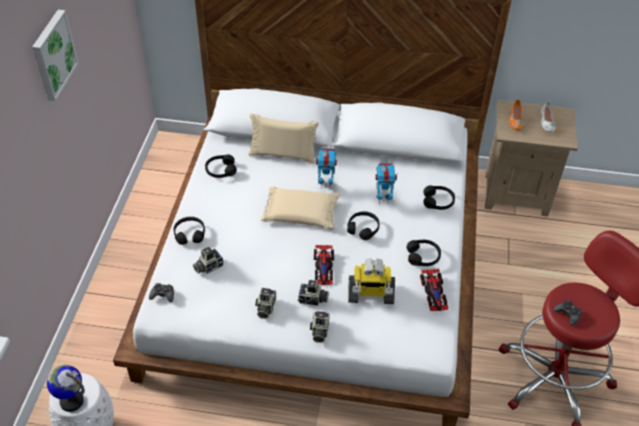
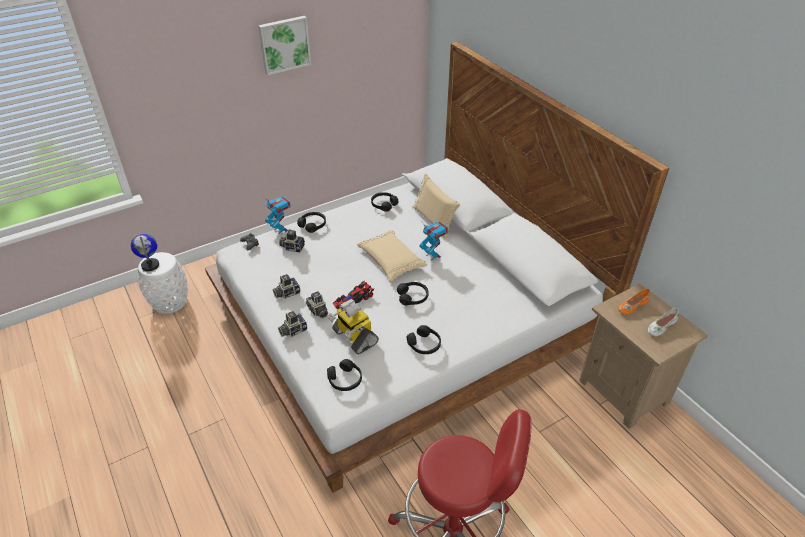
camera: 50 degrees right, 5 degrees down
toy robot [375,163,398,204] -> toy robot moved to [263,196,291,234]
toy car [420,269,448,311] -> none
black headphones [423,186,455,210] -> black headphones moved to [327,359,362,391]
black game controller [553,300,582,326] -> none

